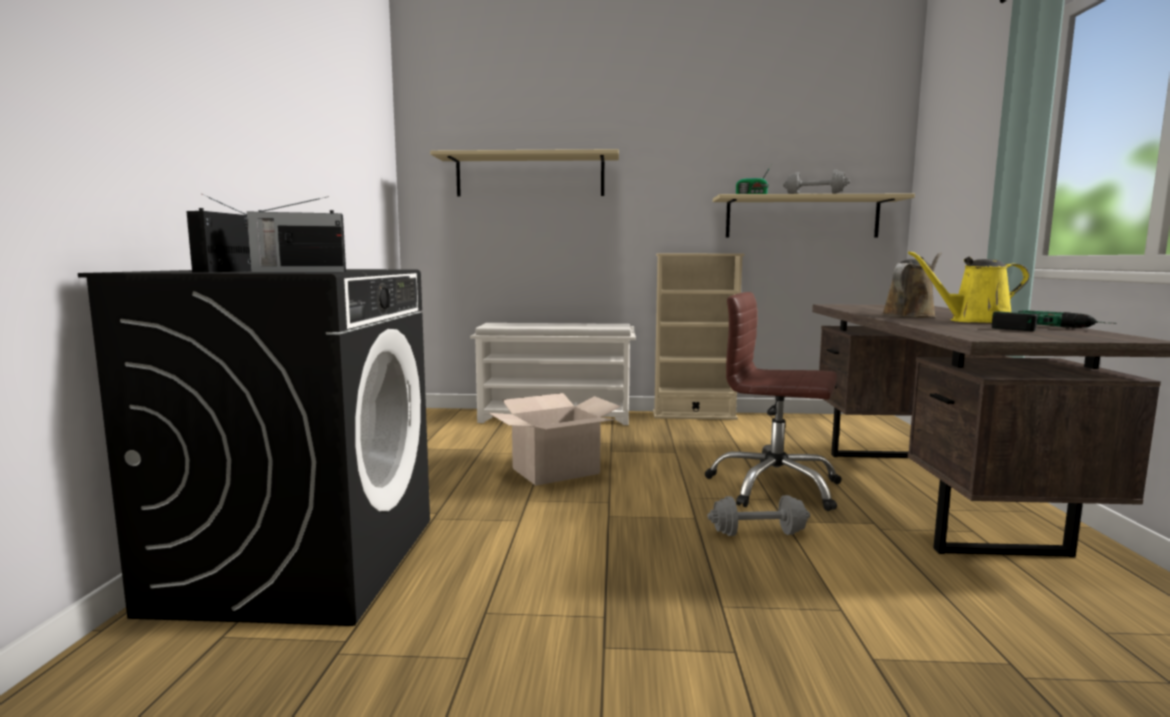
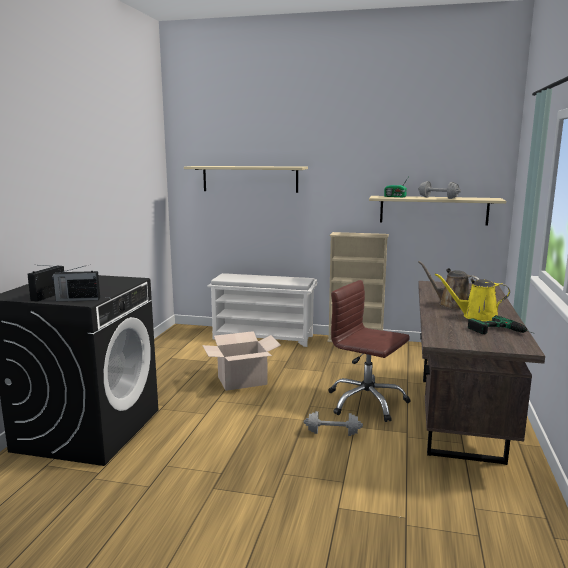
camera: 10 degrees right, 5 degrees up
brown watering can [882,252,942,317] -> brown watering can turned 105 degrees counterclockwise [418,261,479,310]

